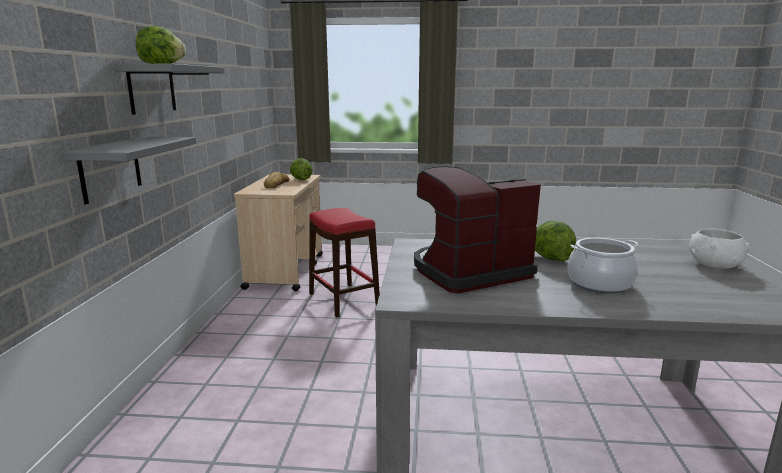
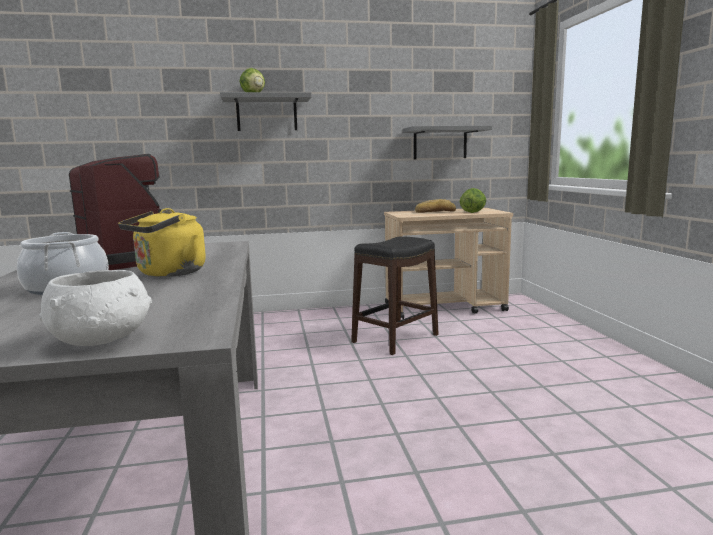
camera: 75 degrees right, 5 degrees down
grey shelf [60,137,196,204] -> grey shelf moved to [403,125,492,159]
red stool [309,208,380,318] -> black stool [351,236,439,355]
lettuce [535,221,576,261] -> yellow kettle [118,208,206,277]

